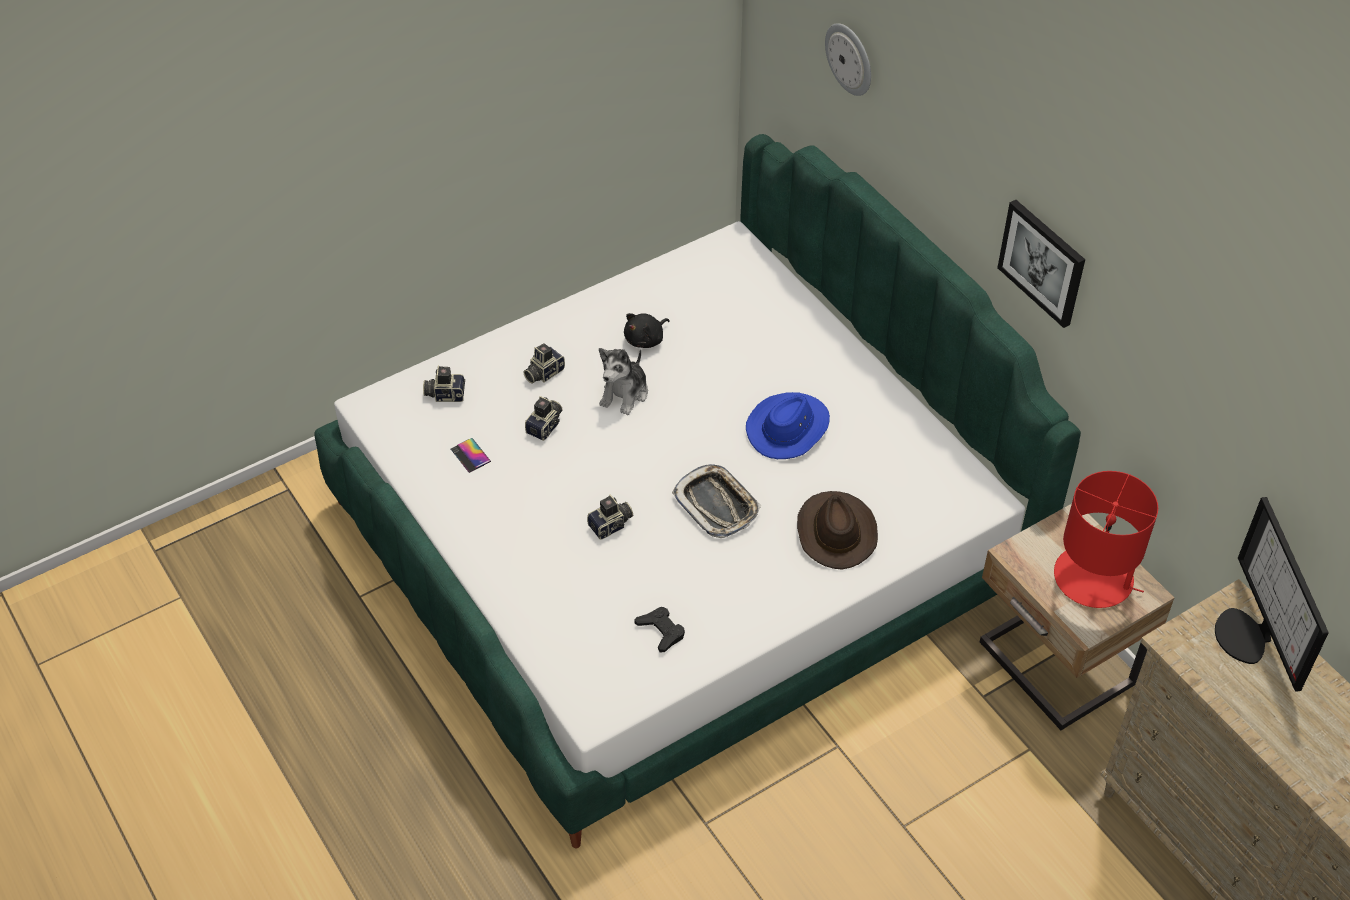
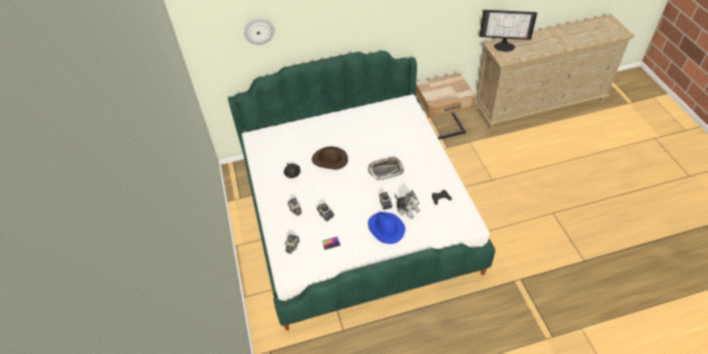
camera: 70 degrees left, 0 degrees up
plush toy [599,348,648,415] -> plush toy moved to [395,190,420,219]
blue hat [746,392,830,459] -> blue hat moved to [368,212,405,244]
brown hat [797,491,878,569] -> brown hat moved to [312,146,348,170]
picture [997,200,1085,328] -> none
red table lamp [1054,471,1158,608] -> none

